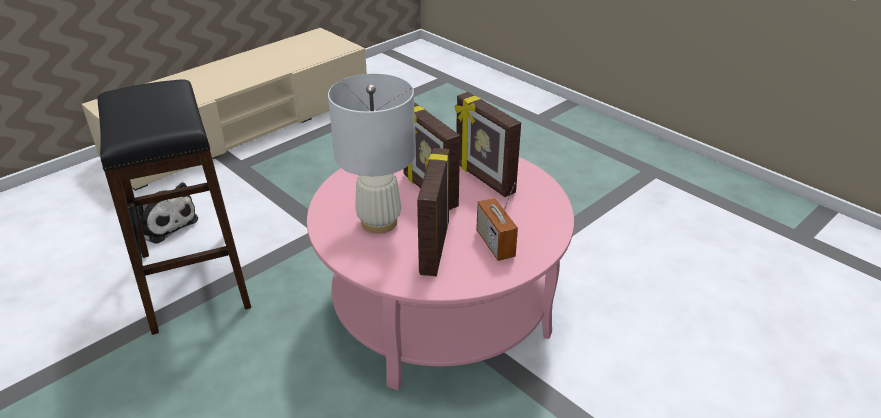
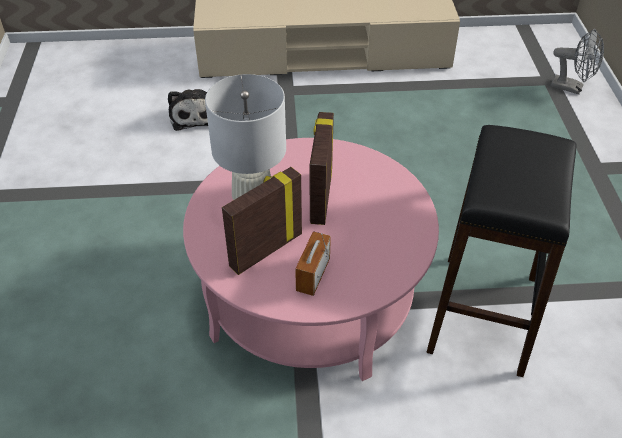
camera: 40 degrees right, 10 degrees up
black stool [98,79,251,335] -> black stool moved to [426,125,577,377]
picture frame [455,92,521,197] -> none
none -> grey fan [551,29,604,94]

